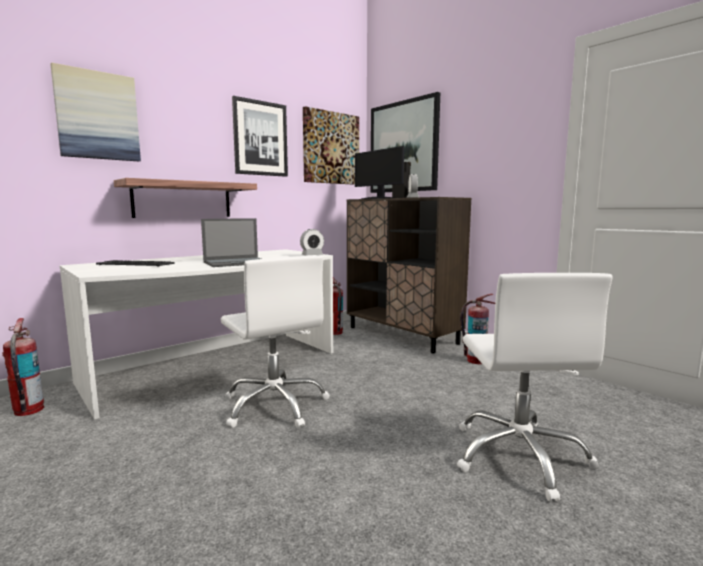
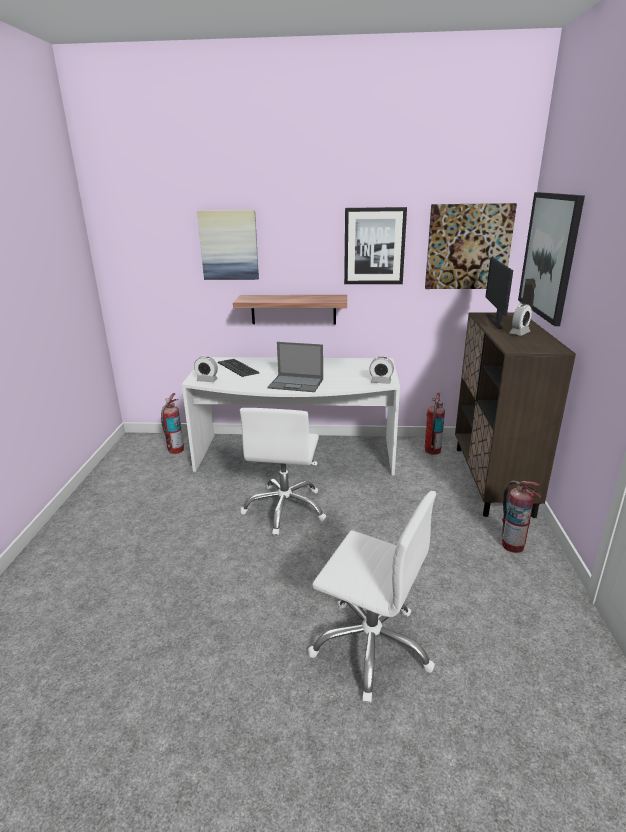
camera: 45 degrees right, 15 degrees up
white office chair [457,273,613,501] -> white office chair turned 105 degrees counterclockwise [308,491,436,703]
none -> alarm clock [194,356,218,382]

